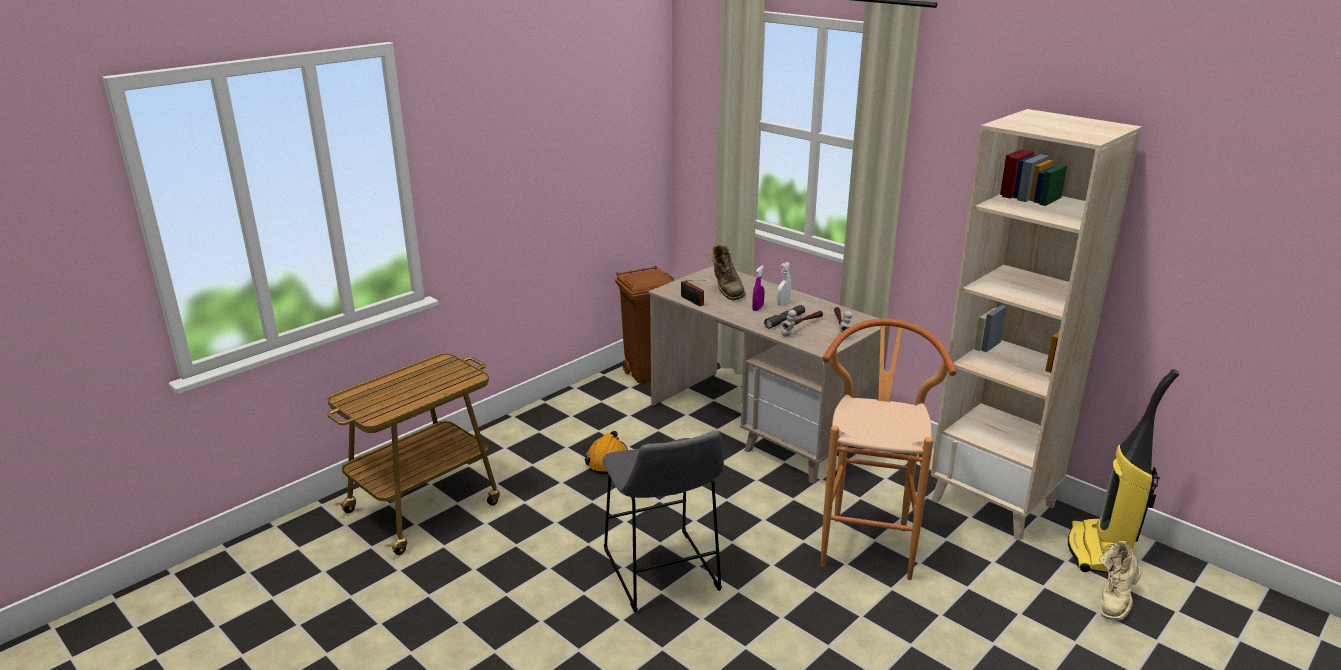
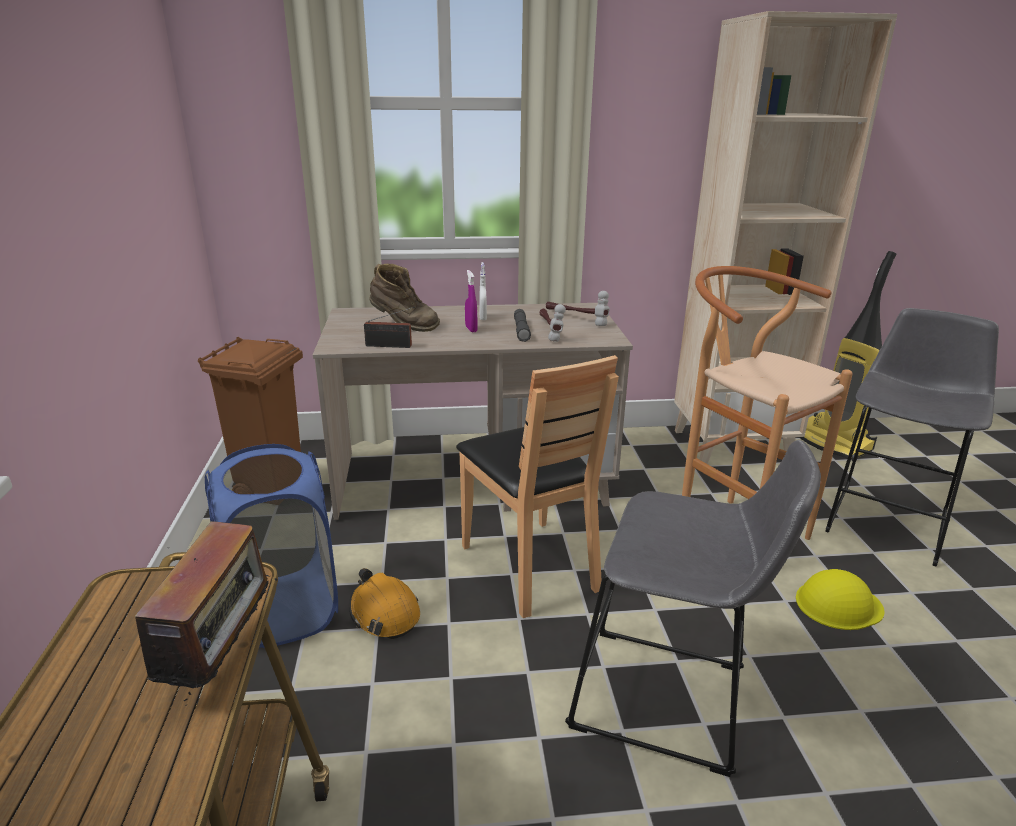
camera: 50 degrees left, 0 degrees up
beige boot [1099,541,1142,620] -> none
none -> radio [118,521,277,706]
none -> blue laundry basket [205,444,338,648]
none -> brown chair [456,355,619,618]
none -> yellow hard hat [796,569,885,630]
none -> grey stool [825,308,999,567]

